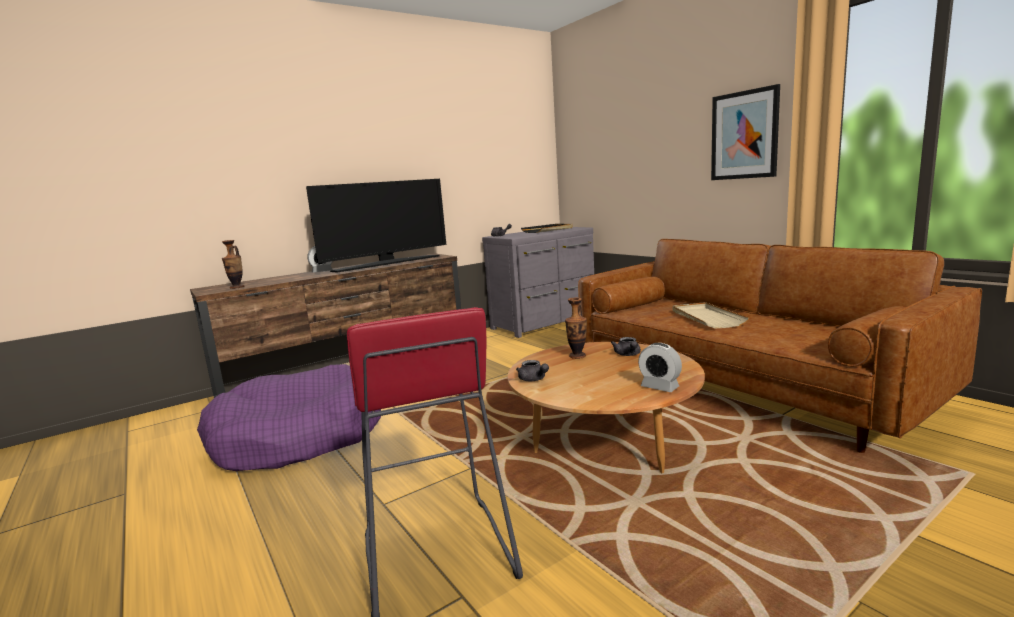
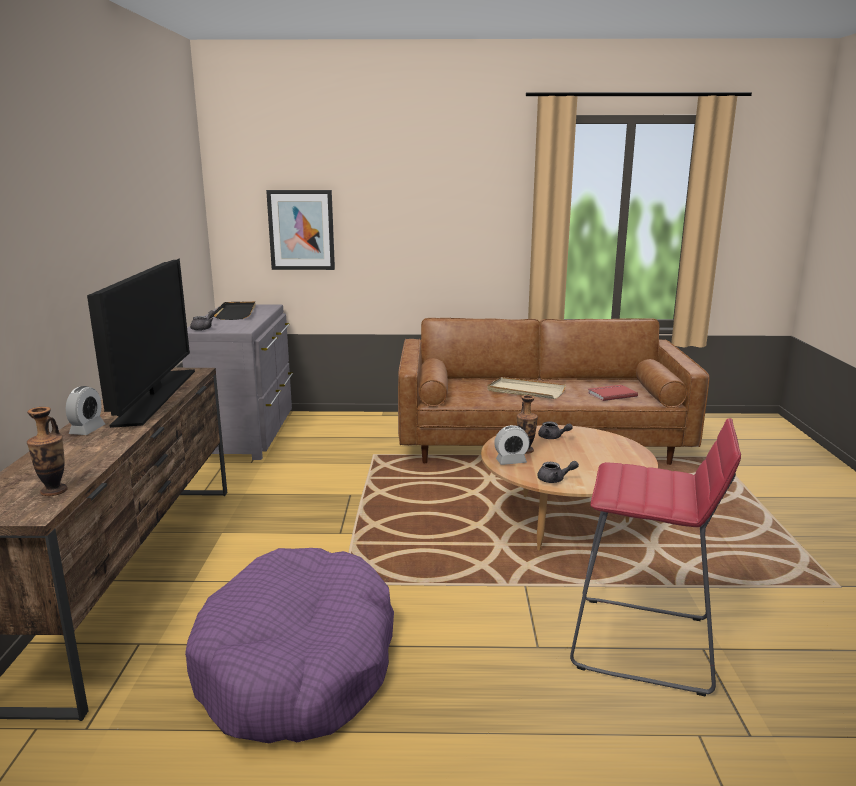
camera: 55 degrees left, 5 degrees up
alarm clock [638,343,682,392] -> alarm clock moved to [494,425,530,465]
picture [711,84,780,180] -> picture moved to [266,190,335,270]
none -> red book [588,385,638,401]

